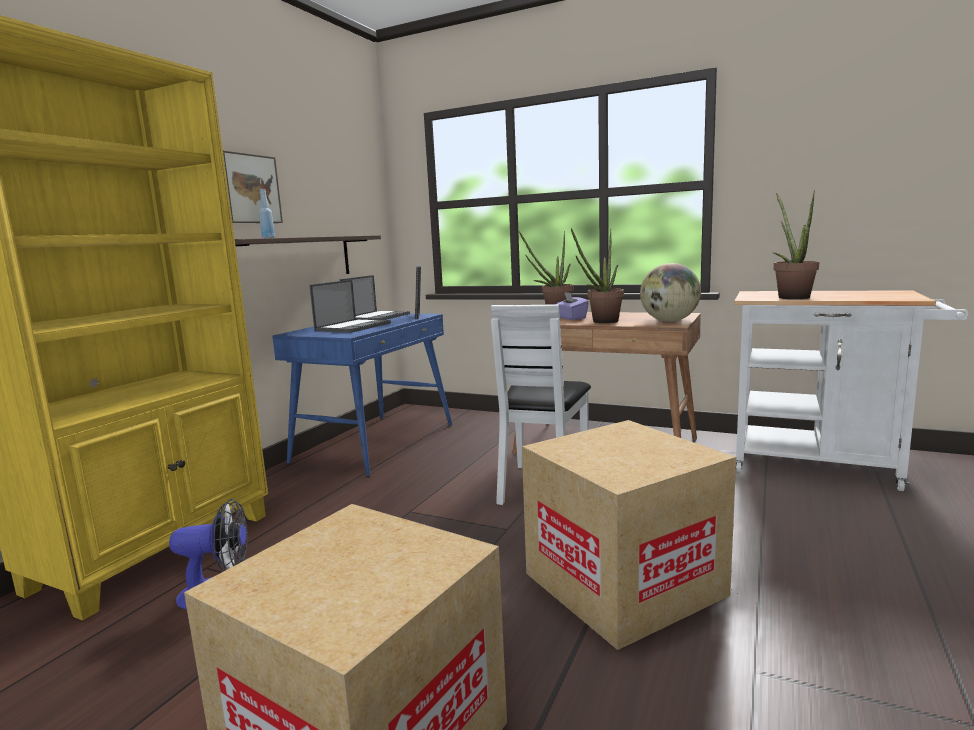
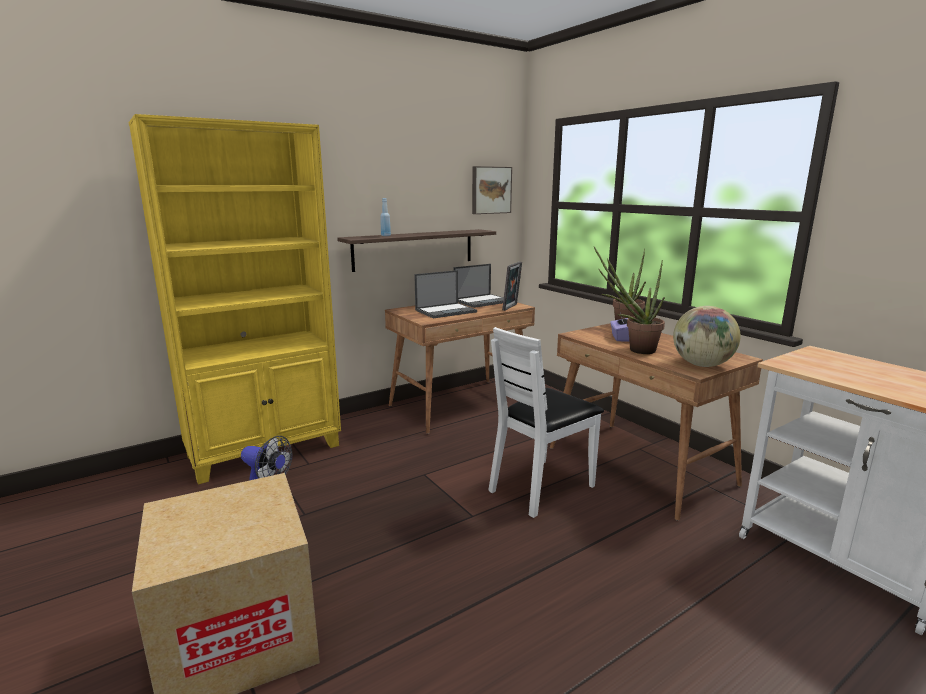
camera: 30 degrees right, 5 degrees up
picture [223,151,283,223] -> picture moved to [472,166,512,214]
blue desk [272,314,452,477] -> brown desk [385,302,535,434]
cardboard box [522,420,736,650] -> none
potted plant [772,191,819,299] -> none

